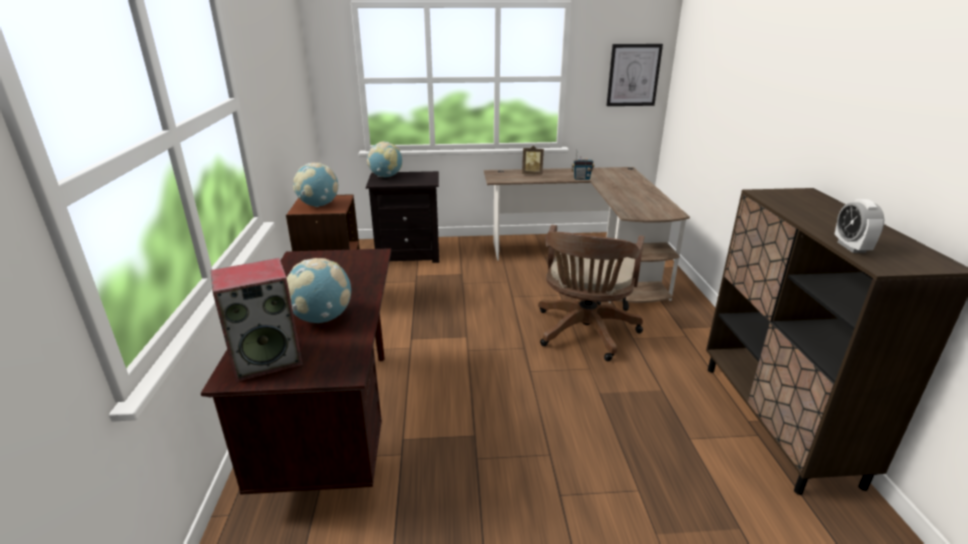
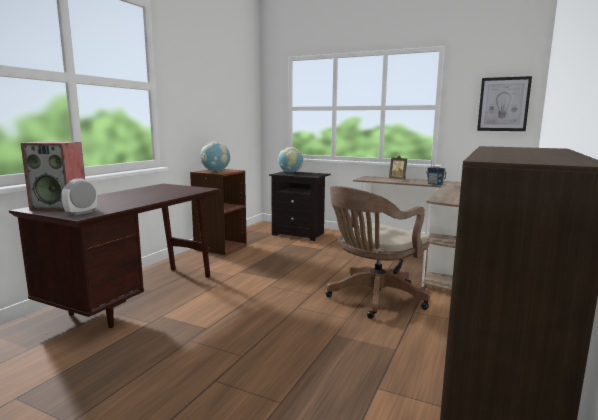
camera: 30 degrees right, 15 degrees down
globe [287,258,351,323] -> none
alarm clock [835,199,884,253] -> alarm clock moved to [61,178,97,215]

